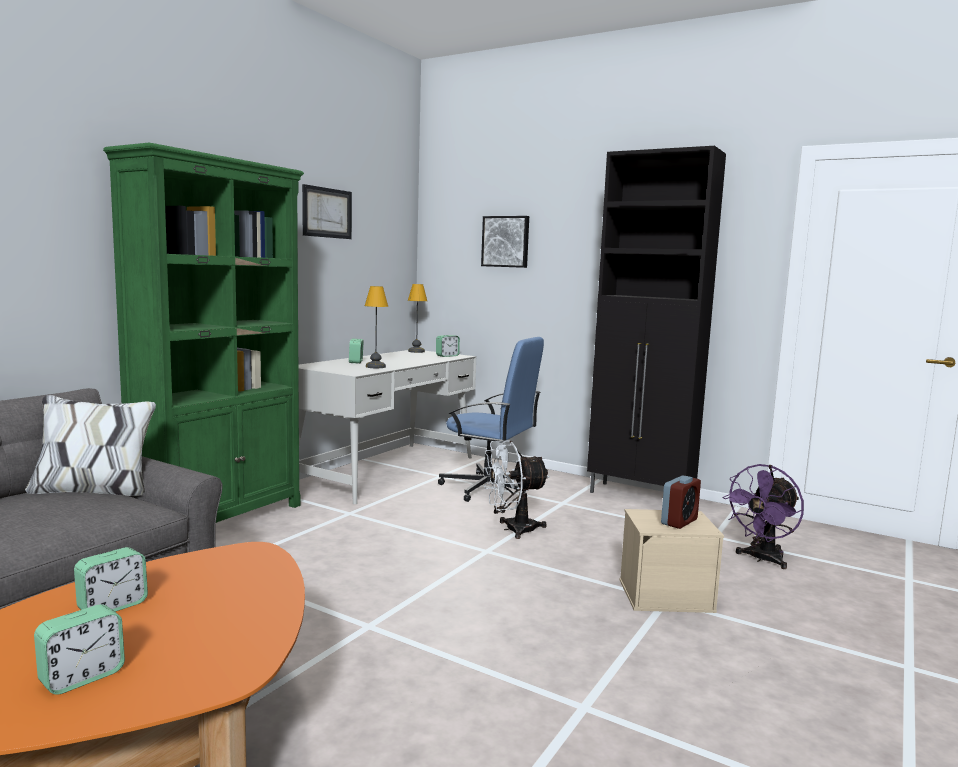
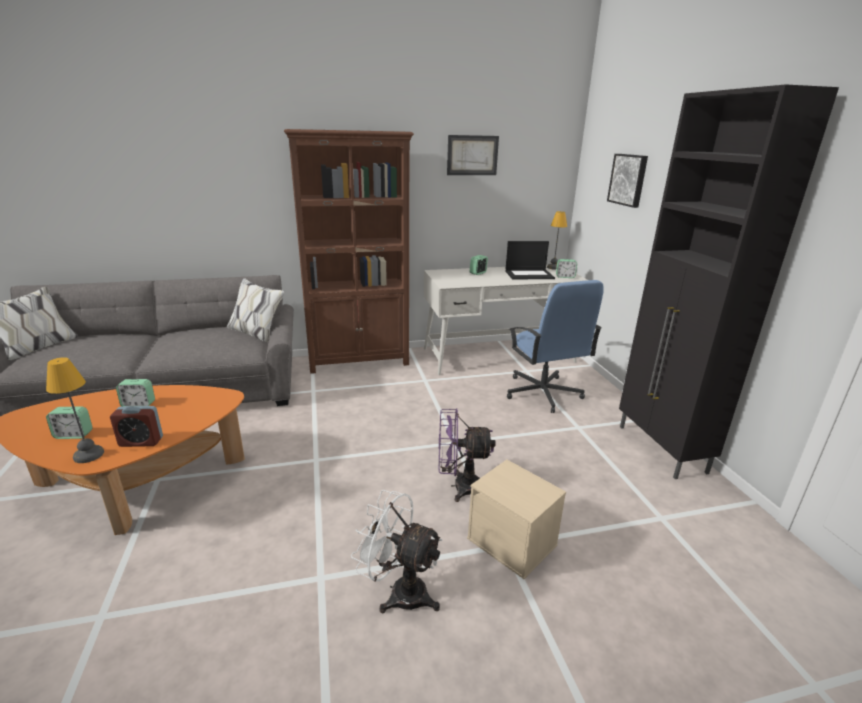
camera: 45 degrees right, 15 degrees up
green bookcase [103,143,304,523] -> brown bookcase [284,129,414,374]
table lamp [365,286,388,368] -> table lamp moved to [46,357,104,463]
white fan [483,440,550,539] -> white fan moved to [351,490,443,613]
alarm clock [661,475,701,529] -> alarm clock moved to [110,406,163,447]
purple fan [722,464,804,569] -> purple fan moved to [439,409,496,502]
none -> laptop [505,241,555,279]

